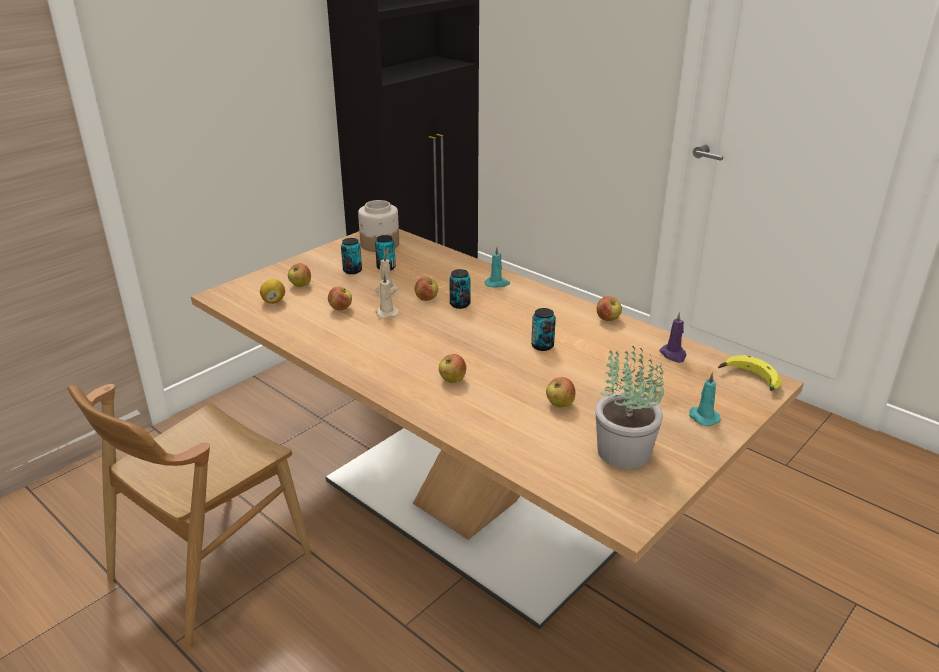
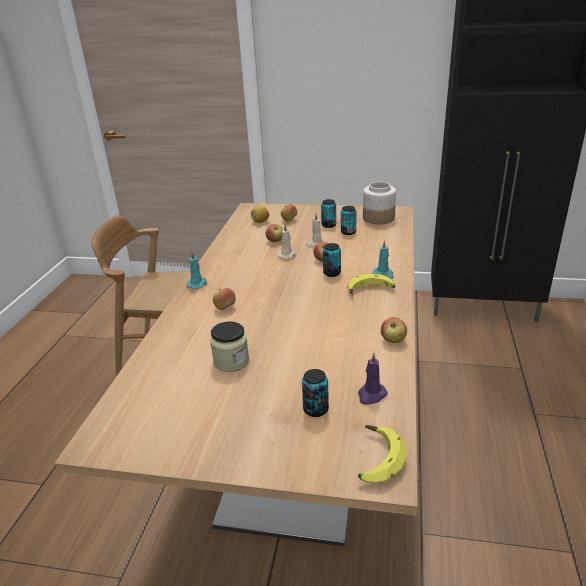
camera: 60 degrees right, 0 degrees up
can [531,308,556,351] -> can moved to [302,369,329,417]
apple [546,377,576,408] -> jar [210,321,249,372]
potted plant [595,346,664,469] -> none
turquoise candle [689,372,721,426] -> turquoise candle moved to [186,251,207,289]
none -> banana [347,274,396,296]

